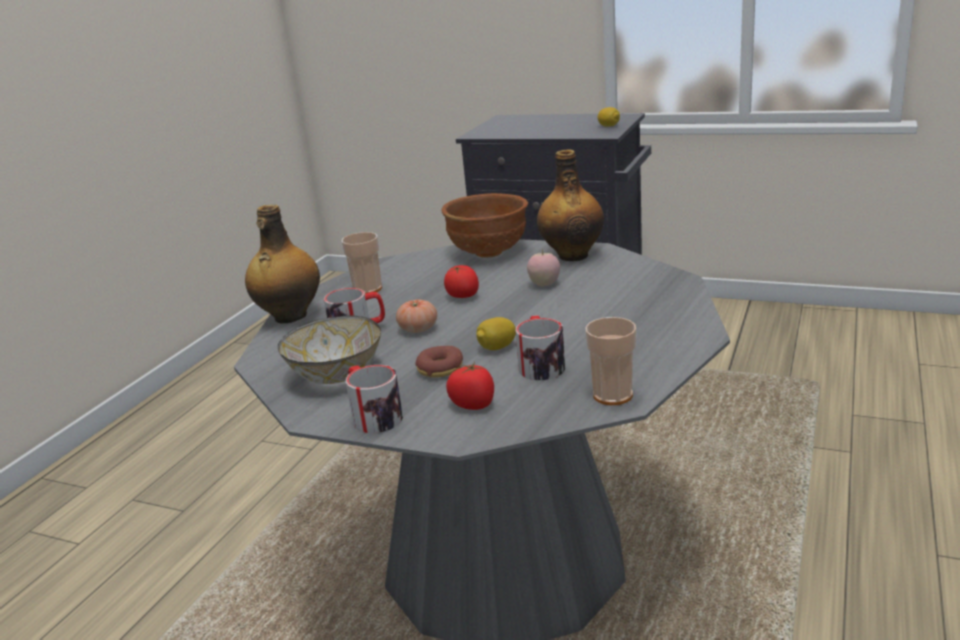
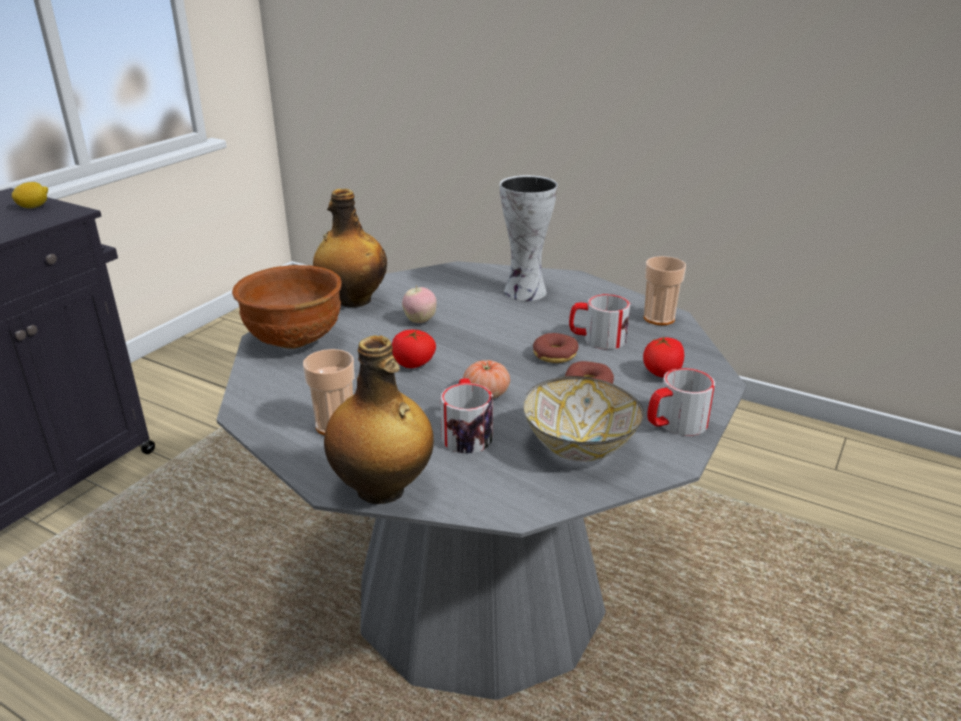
camera: 85 degrees left, 5 degrees up
lemon [476,317,516,350] -> donut [533,333,578,363]
none -> vase [500,175,558,301]

